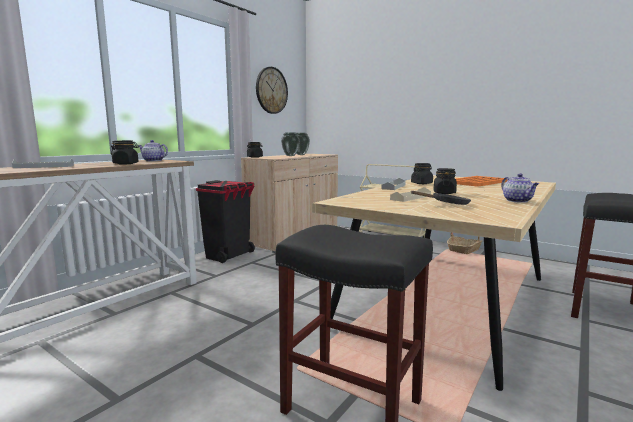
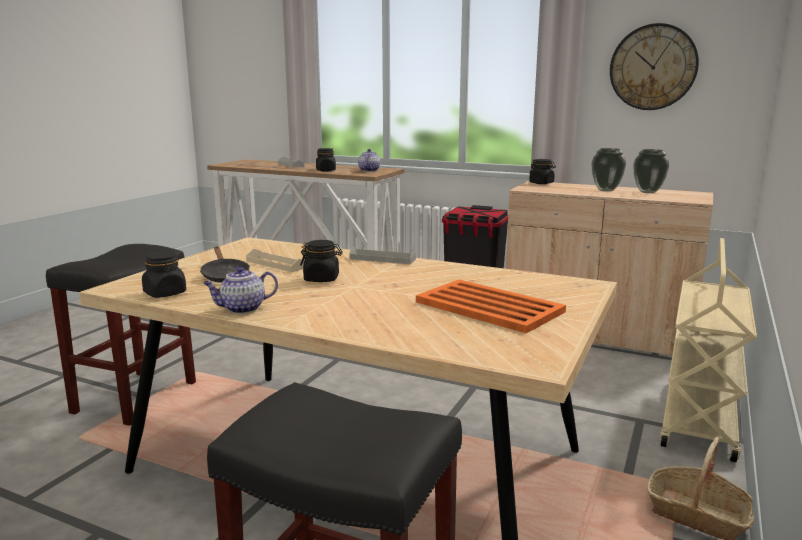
camera: 80 degrees right, 5 degrees up
black jar [411,163,433,184] -> black jar moved to [142,251,186,298]

